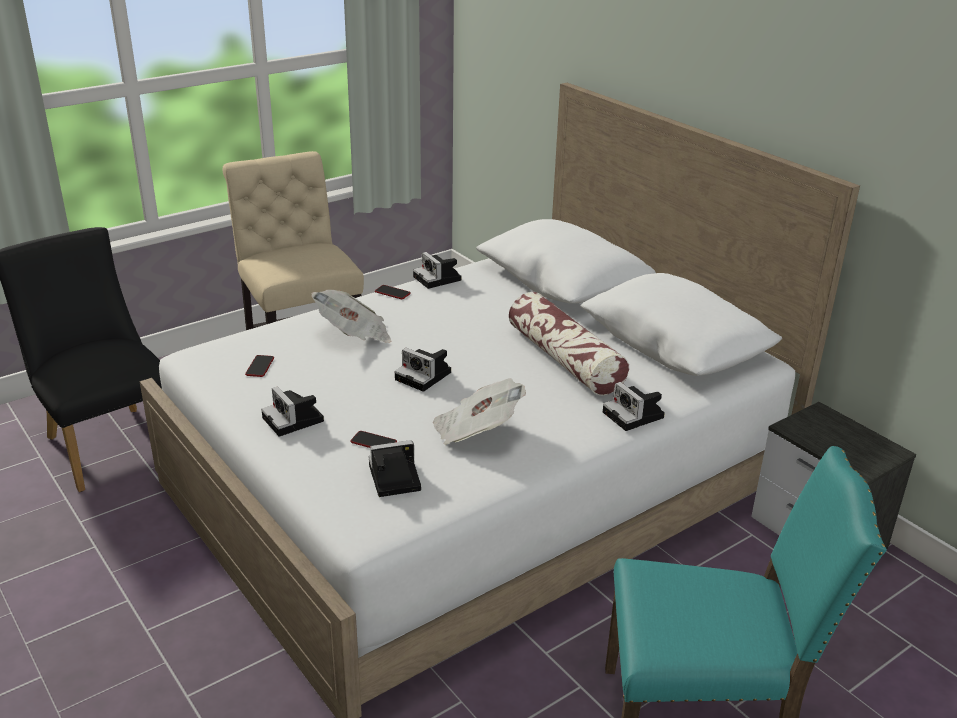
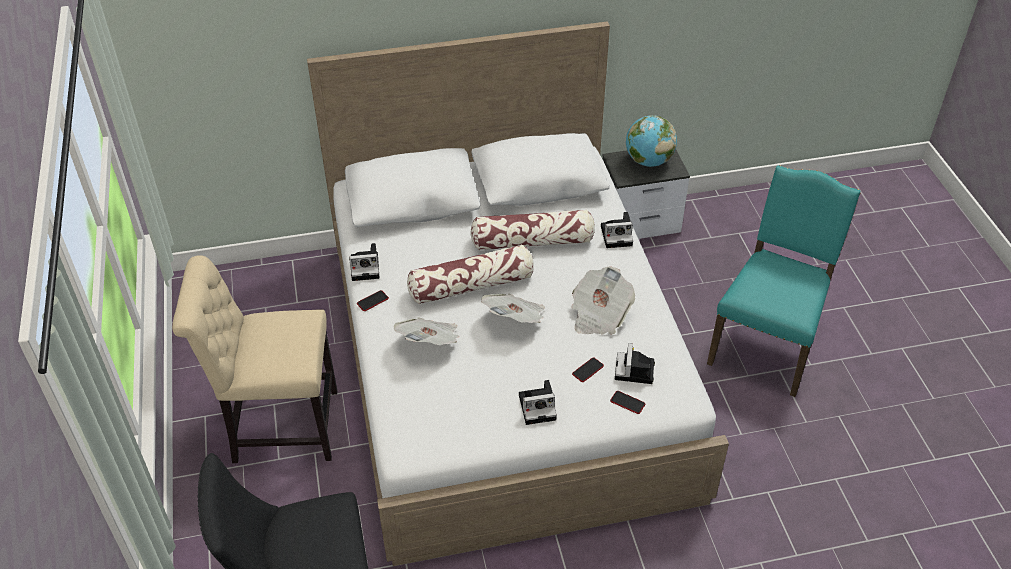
camera: 65 degrees left, 15 degrees up
phone [245,355,274,377] -> phone moved to [610,391,645,414]
camera [395,348,451,392] -> newspaper [481,294,545,323]
none -> pillow [407,244,534,304]
none -> globe [626,115,677,167]

